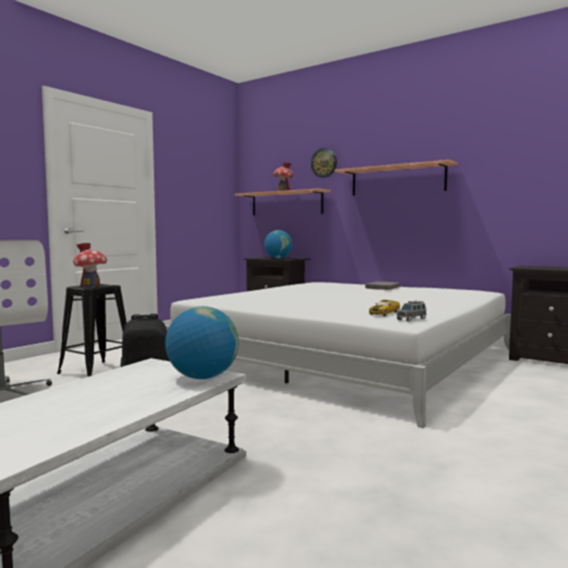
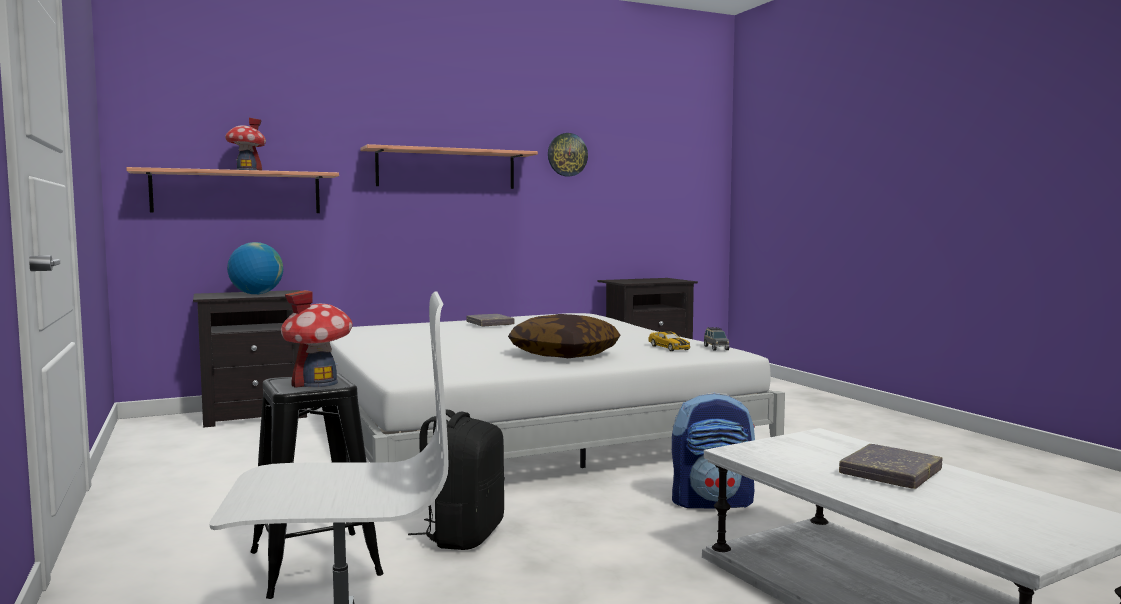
camera: 60 degrees left, 0 degrees up
globe [165,306,239,379] -> none
wall clock [311,148,337,178] -> wall clock moved to [548,133,588,177]
none -> pillow [508,314,621,358]
none -> backpack [672,393,755,508]
none -> grey book [839,444,942,489]

